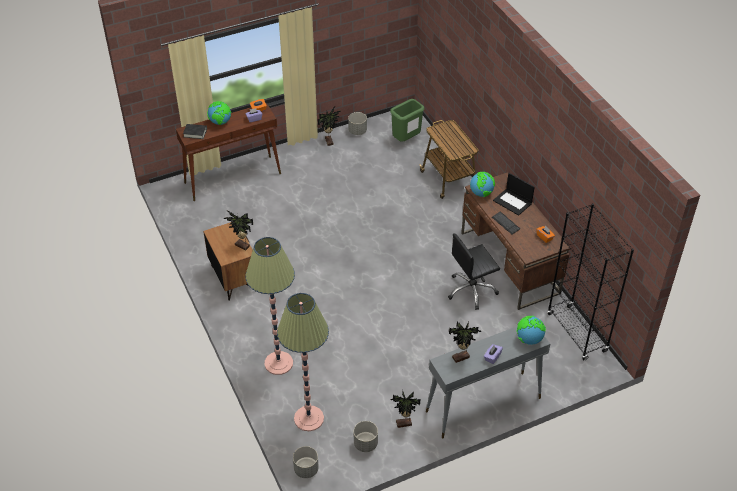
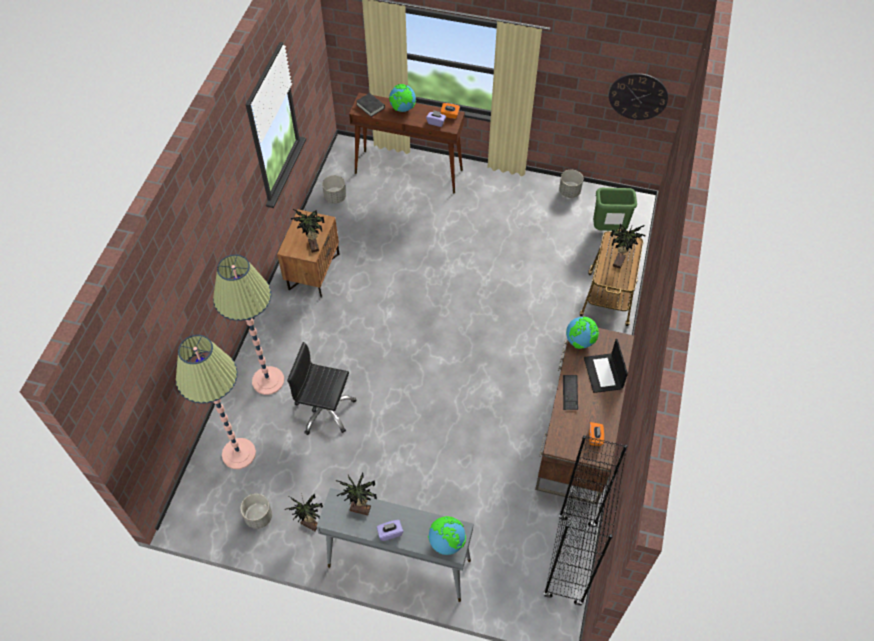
camera: 40 degrees right, 10 degrees up
grey planter [293,446,319,478] -> grey planter moved to [322,175,346,204]
potted plant [318,107,341,146] -> potted plant moved to [611,224,646,269]
black office chair [448,233,500,310] -> black office chair moved to [287,342,356,435]
none -> wall clock [609,73,668,120]

